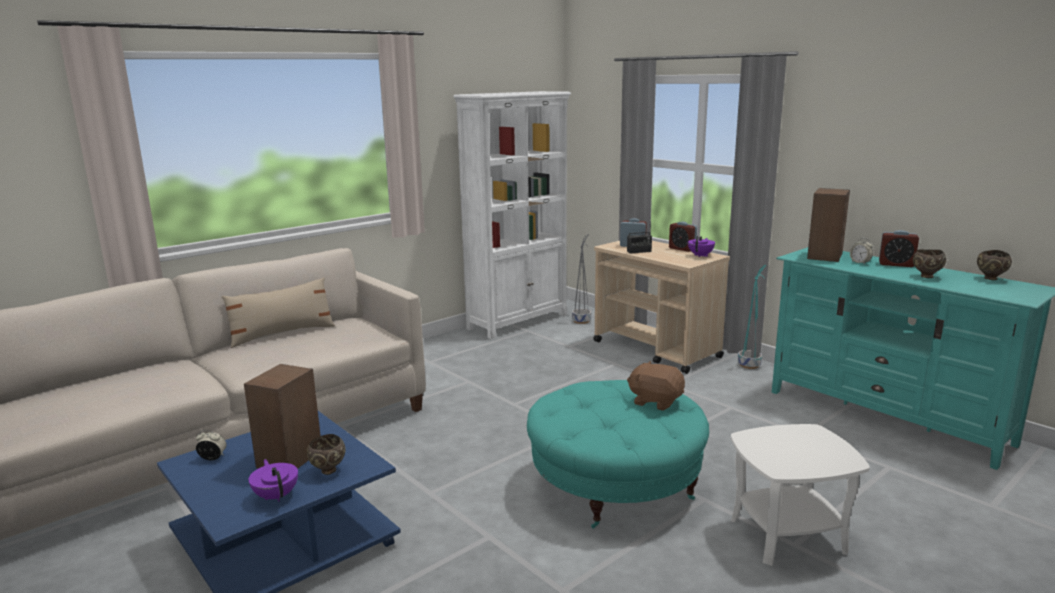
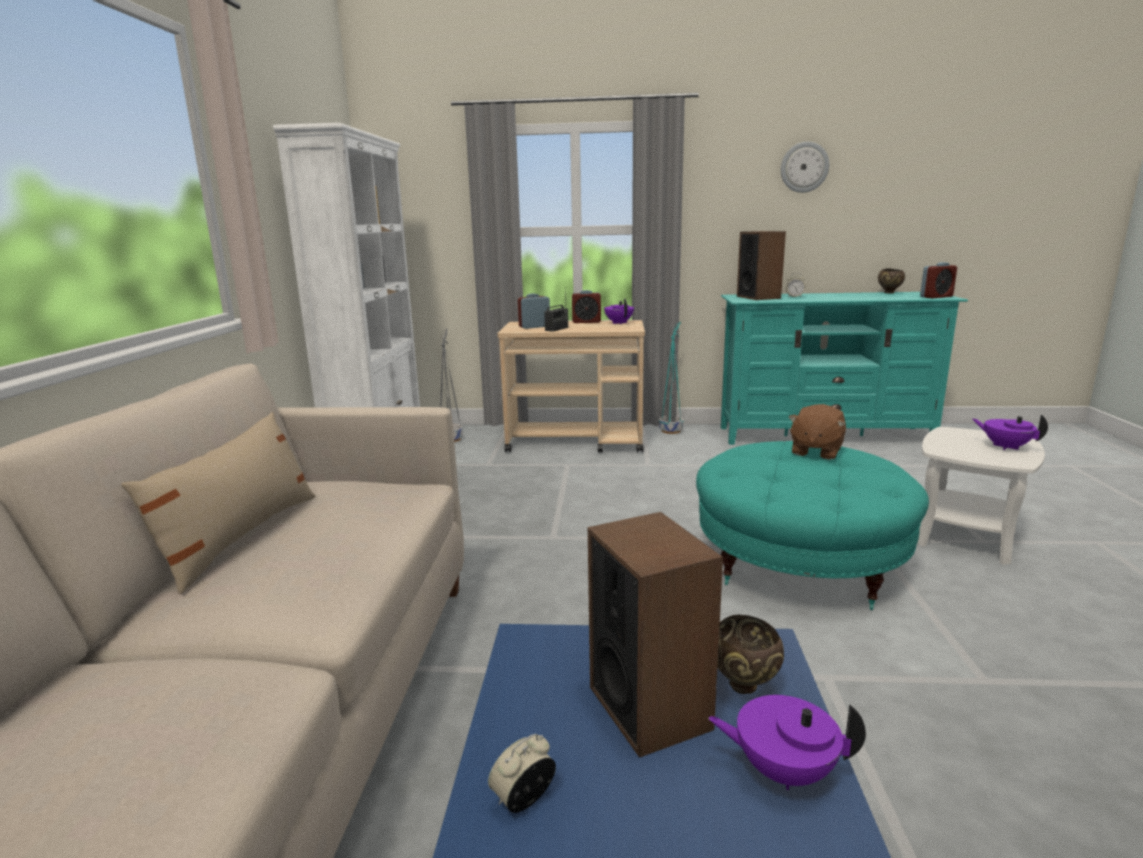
camera: 45 degrees left, 0 degrees up
brown plush toy [627,361,685,411] -> brown plush toy turned 45 degrees counterclockwise [788,404,846,460]
alarm clock [879,230,919,267] -> alarm clock moved to [920,262,957,299]
brown bowl [913,249,946,278] -> none
none -> wall clock [781,142,829,193]
none -> purple teapot [973,414,1048,450]

